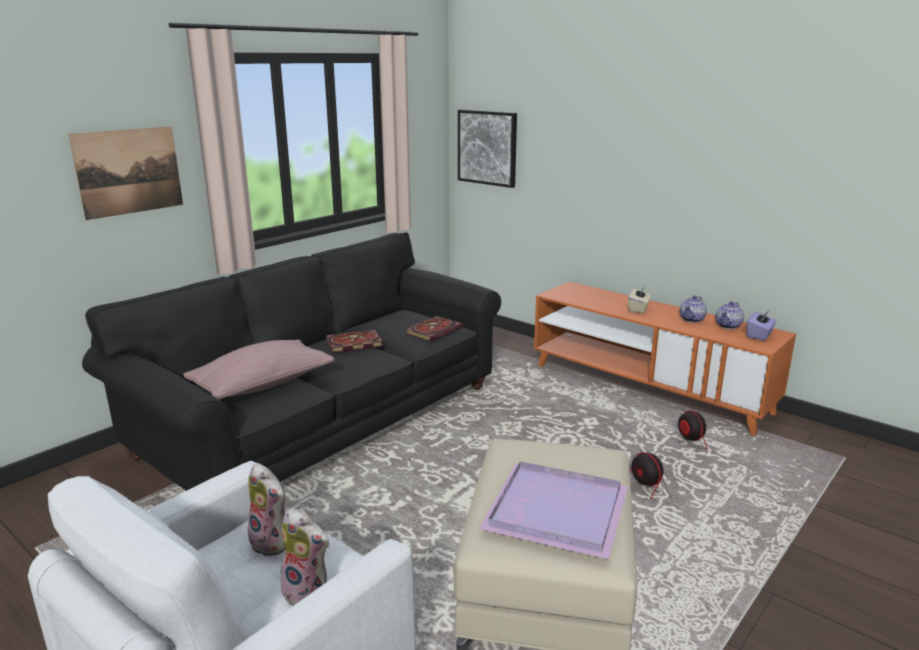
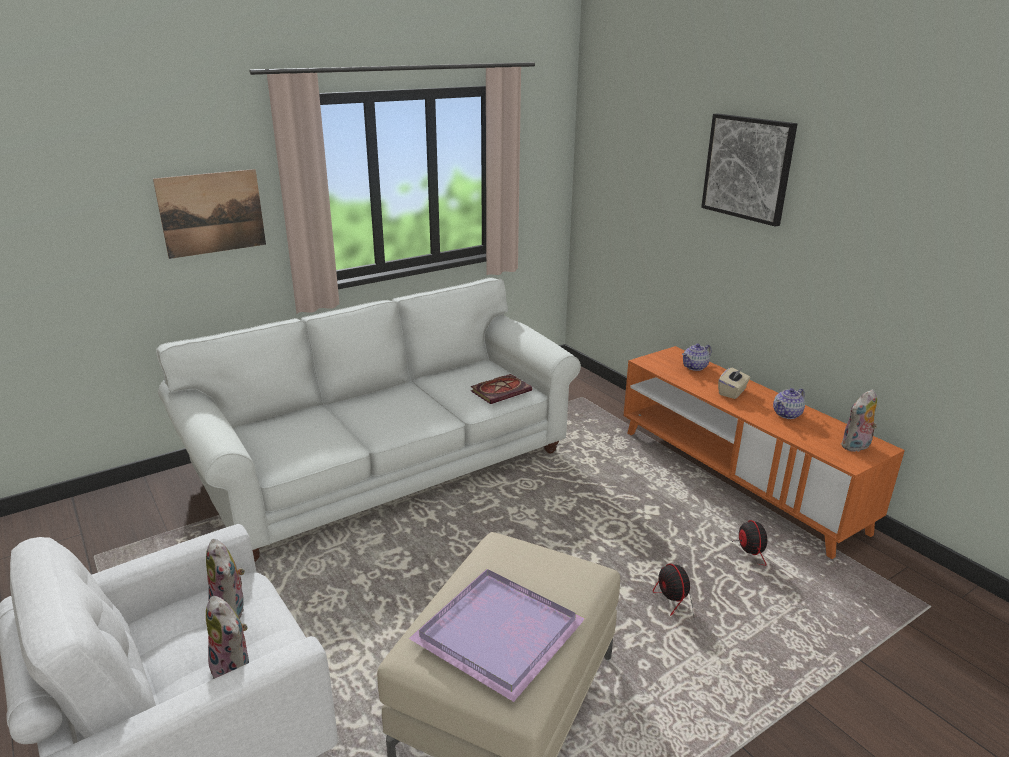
camera: 15 degrees right, 5 degrees up
black sofa [82,232,501,491] -> white sofa [156,277,581,562]
pink pillow [183,339,335,400] -> none
book [326,329,383,353] -> none
picture [458,110,517,188] -> picture moved to [701,113,797,227]
teapot [715,301,744,329] -> teapot moved to [682,344,712,371]
purple tissue box [747,311,777,341] -> plush toy [841,389,877,452]

